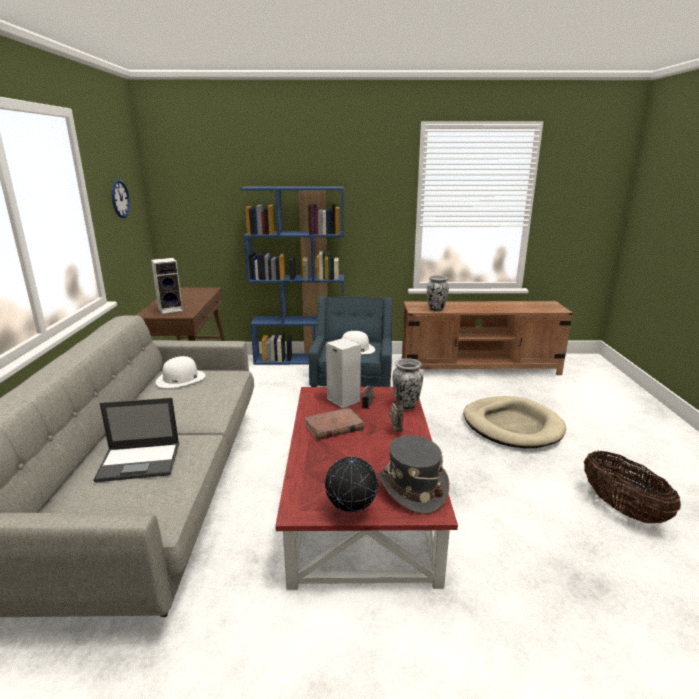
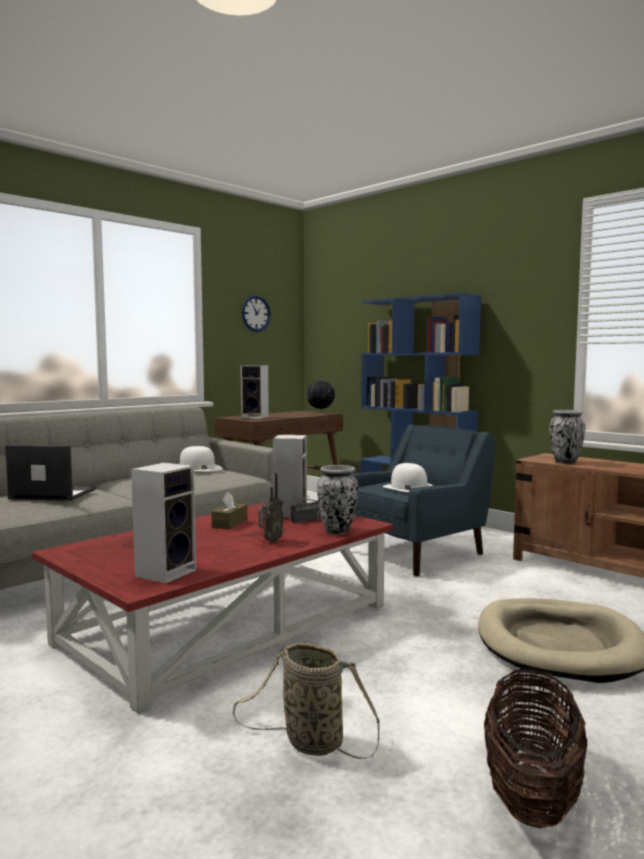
camera: 45 degrees right, 15 degrees down
laptop [93,398,179,482] -> laptop turned 150 degrees clockwise [5,445,96,501]
brown book [304,408,364,440] -> brown tissue box [211,492,247,530]
globe [325,455,378,513] -> globe moved to [307,377,335,413]
grey hat [379,435,449,514] -> speaker [131,463,196,584]
none -> basket [233,643,380,759]

